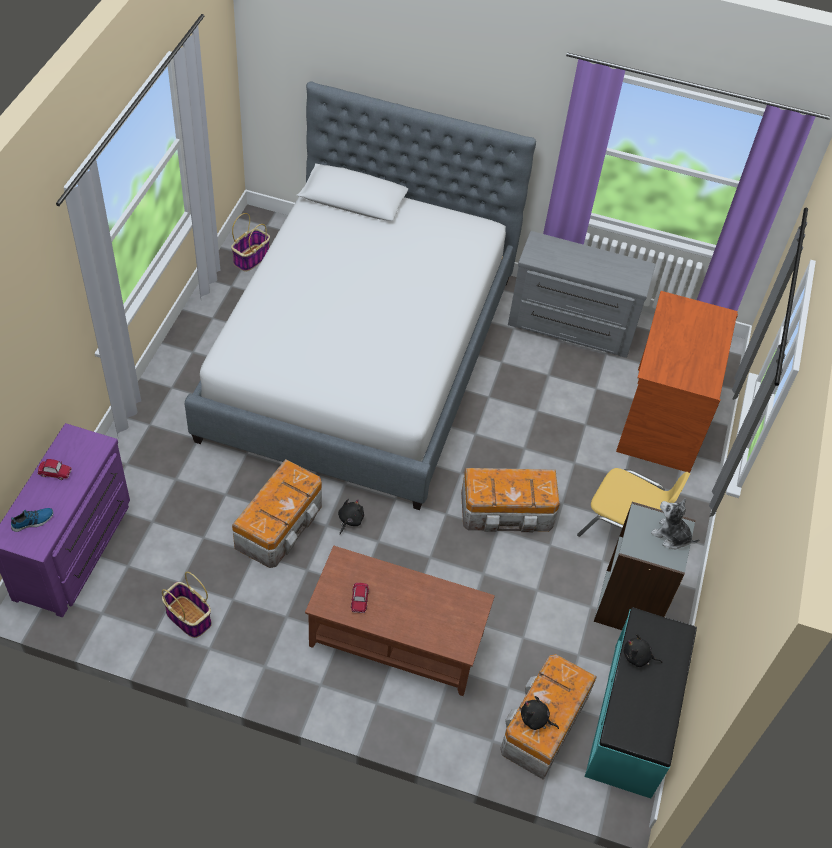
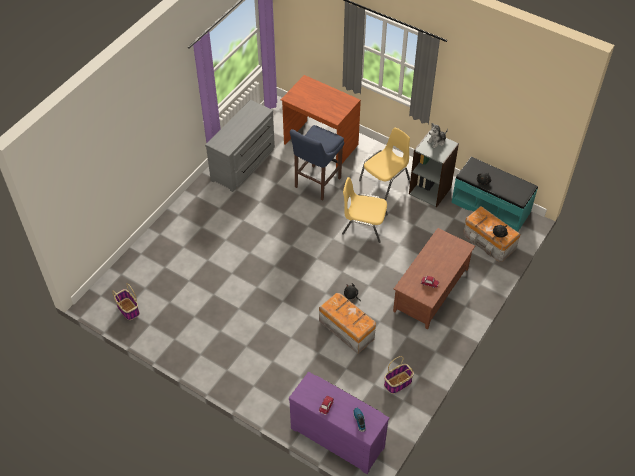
camera: 70 degrees left, 0 degrees up
bed [185,82,536,510] -> none
storage box [461,468,560,532] -> yellow chair [342,177,388,243]
none -> blue stool [290,125,344,200]

